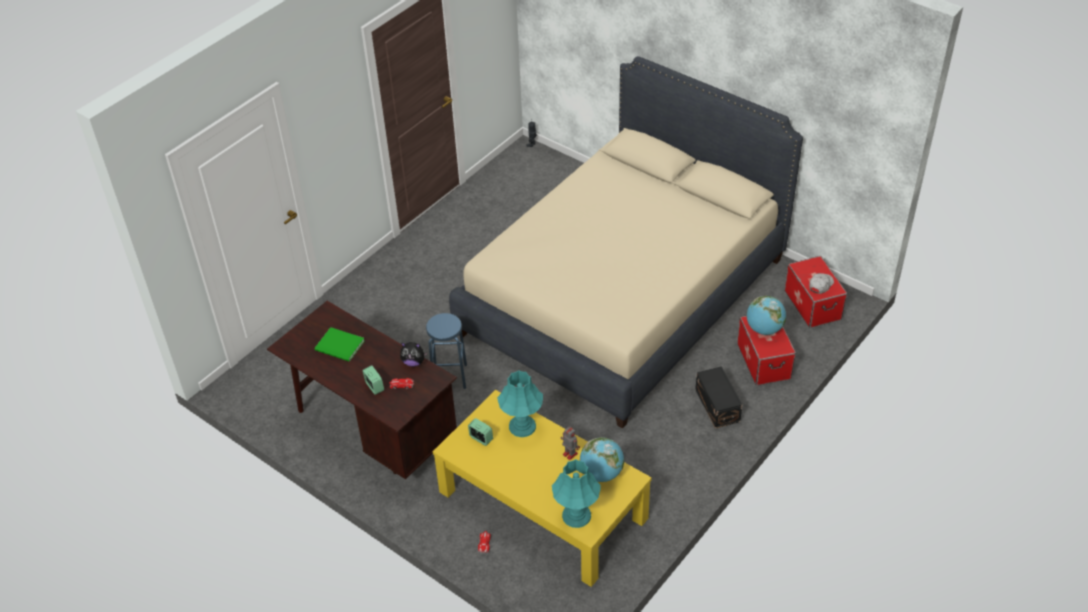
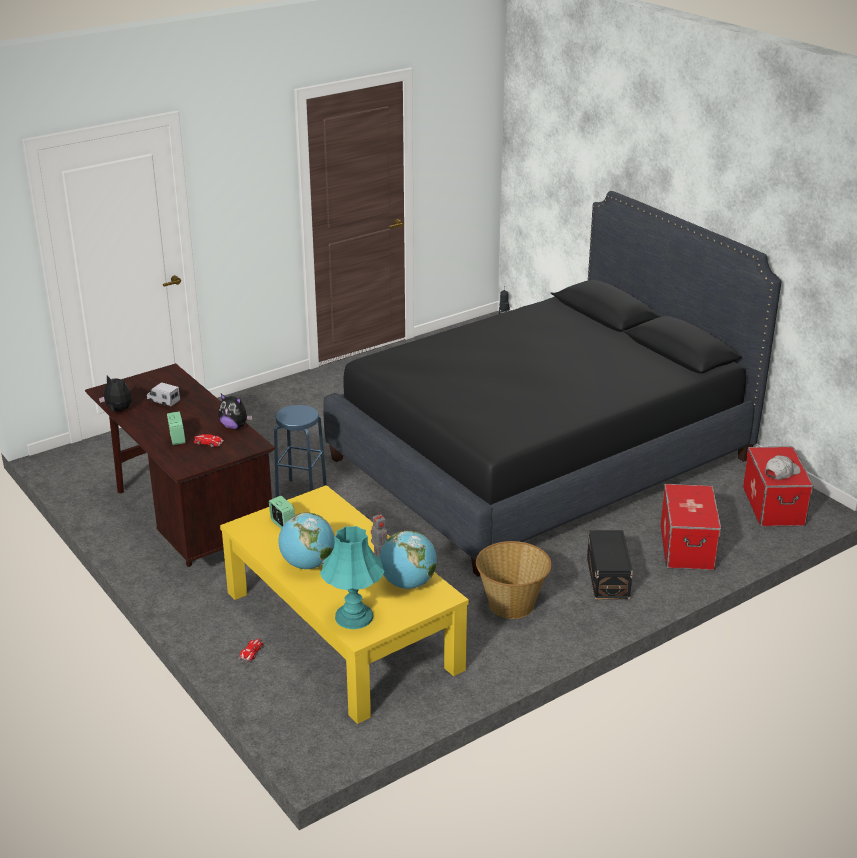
camera: 15 degrees right, 15 degrees down
green book [315,327,365,362] -> toy truck [147,382,180,406]
beige bed [449,56,803,429] -> black bed [323,191,782,577]
turquoise table lamp [497,370,543,437] -> none
globe [746,296,786,335] -> globe moved to [278,512,335,569]
none -> plush toy [99,375,132,412]
none -> basket [476,541,552,619]

